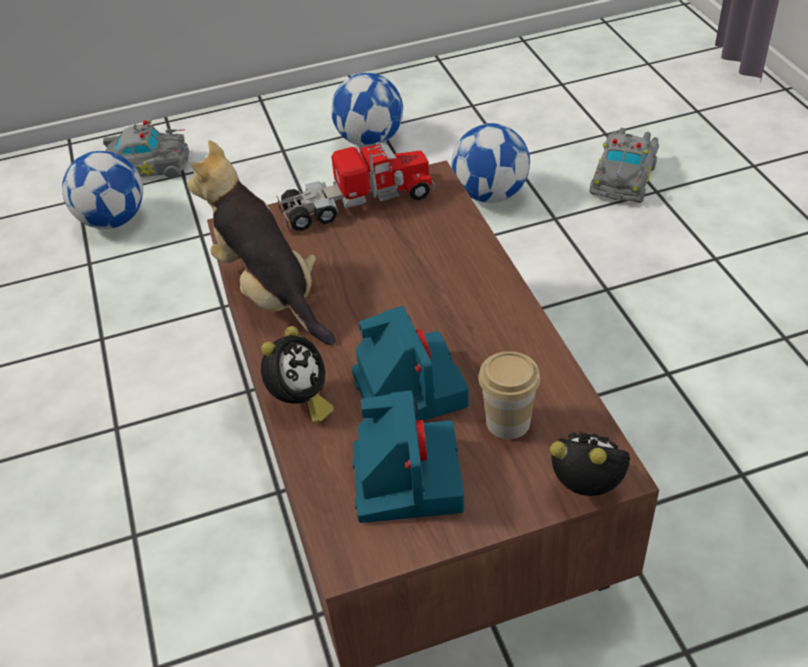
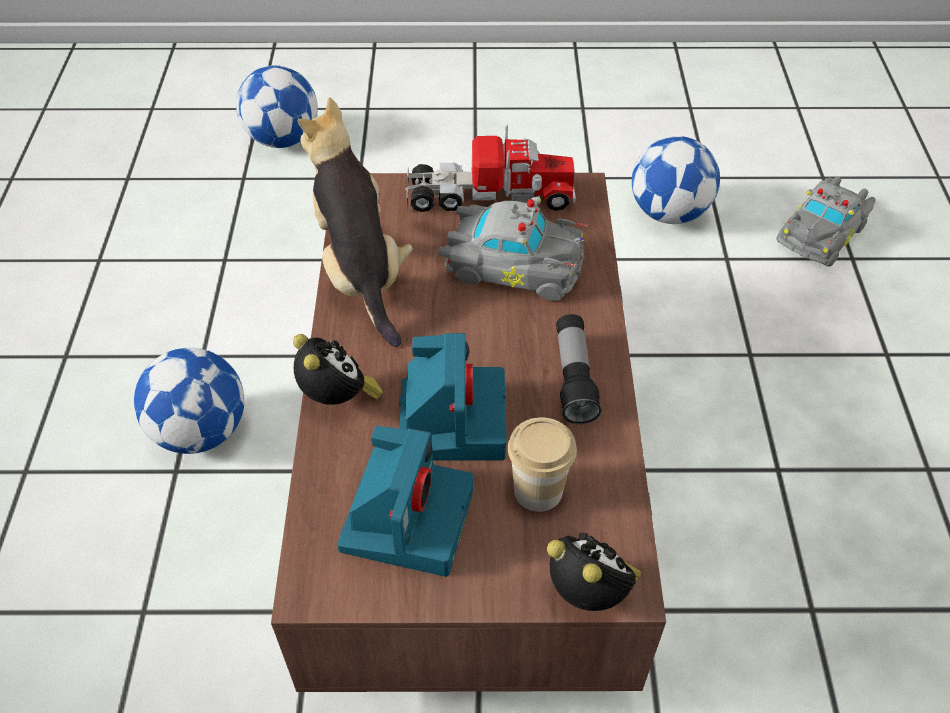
camera: 15 degrees right, 5 degrees up
grey toy car [103,119,189,178] -> grey toy car moved to [438,197,588,301]
alarm clock [261,326,334,423] -> alarm clock turned 75 degrees counterclockwise [293,334,383,405]
football [331,73,403,147] -> football moved to [134,348,244,454]
none -> flashlight [556,314,602,424]

